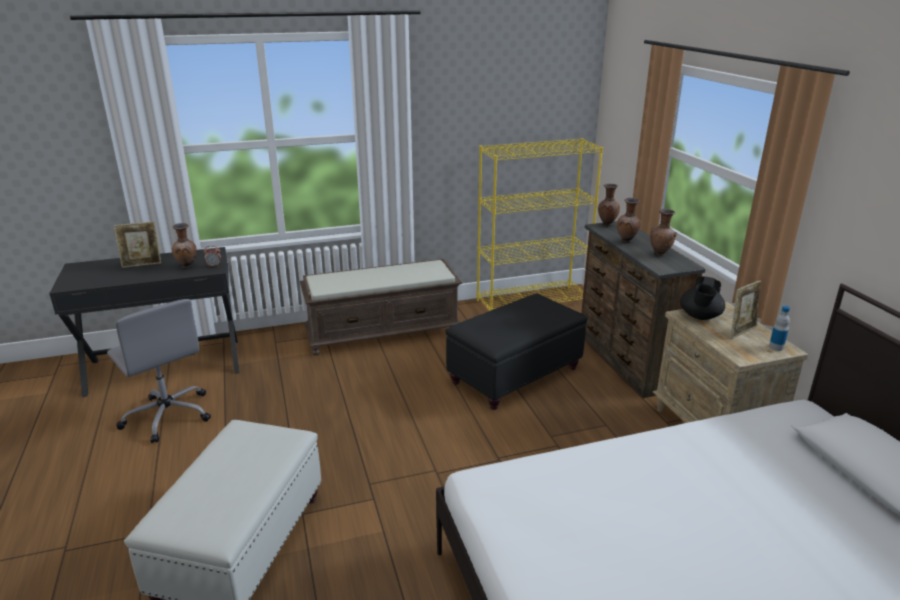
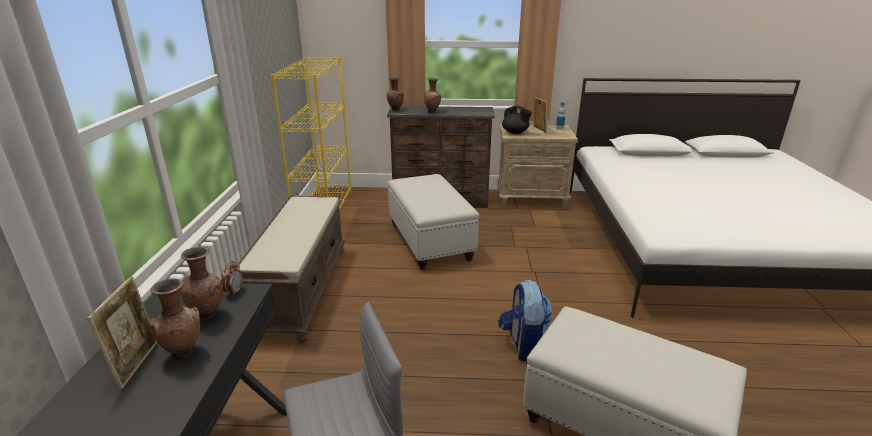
camera: 70 degrees left, 0 degrees up
black ottoman [445,294,588,410] -> white ottoman [387,174,479,270]
brown vase [650,209,677,256] -> brown vase moved to [150,278,200,359]
none -> backpack [498,280,552,362]

